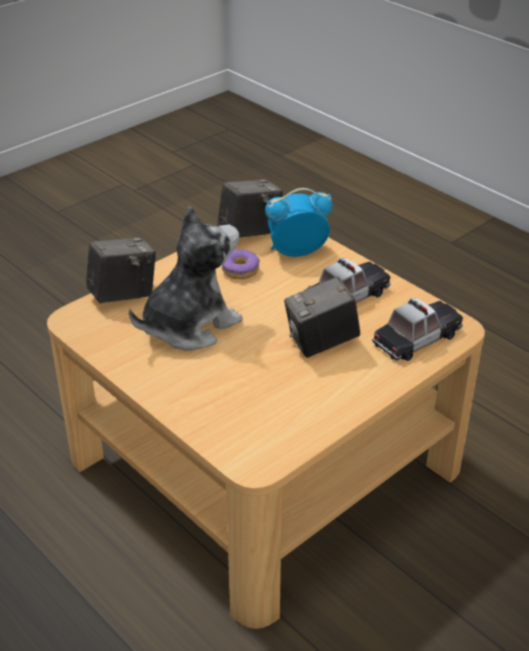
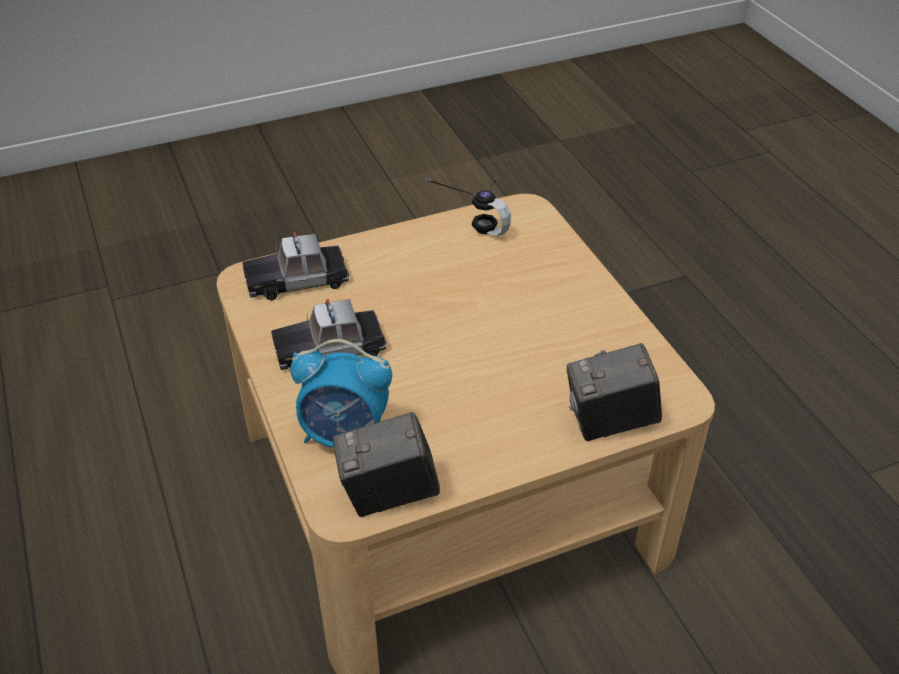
camera: 160 degrees left, 5 degrees up
plush toy [129,206,243,350] -> none
donut [222,250,260,279] -> none
camera [284,276,360,358] -> none
none -> headphones [425,178,511,236]

